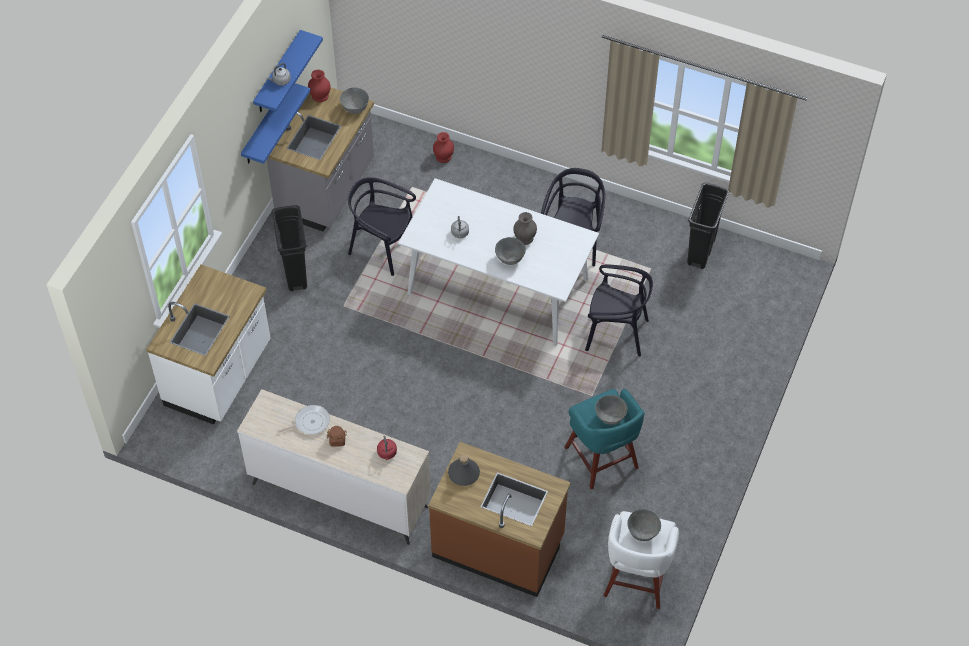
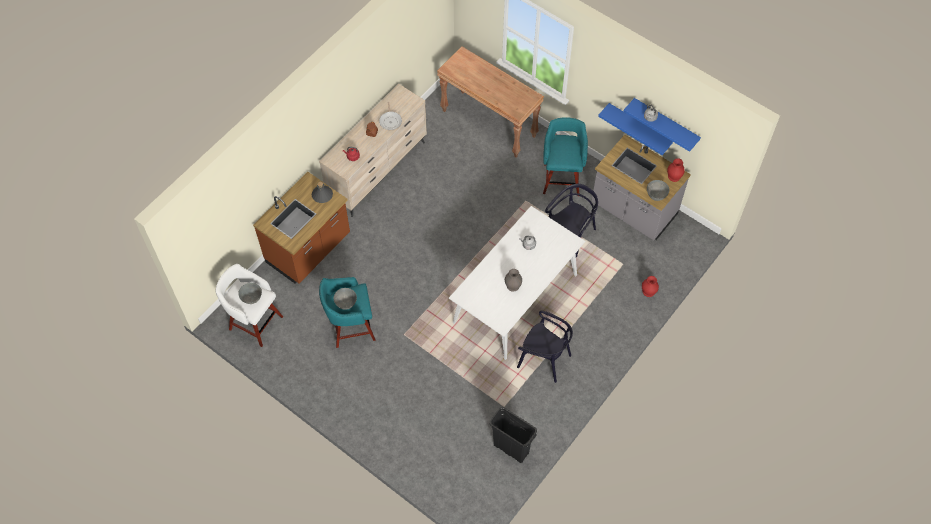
camera: 105 degrees right, 5 degrees up
white counter [146,265,271,425] -> brown console table [437,46,544,157]
black trash can [272,205,307,291] -> turquoise stool [543,117,588,196]
grey bowl [495,237,526,265] -> none
black chair [585,265,653,356] -> none

